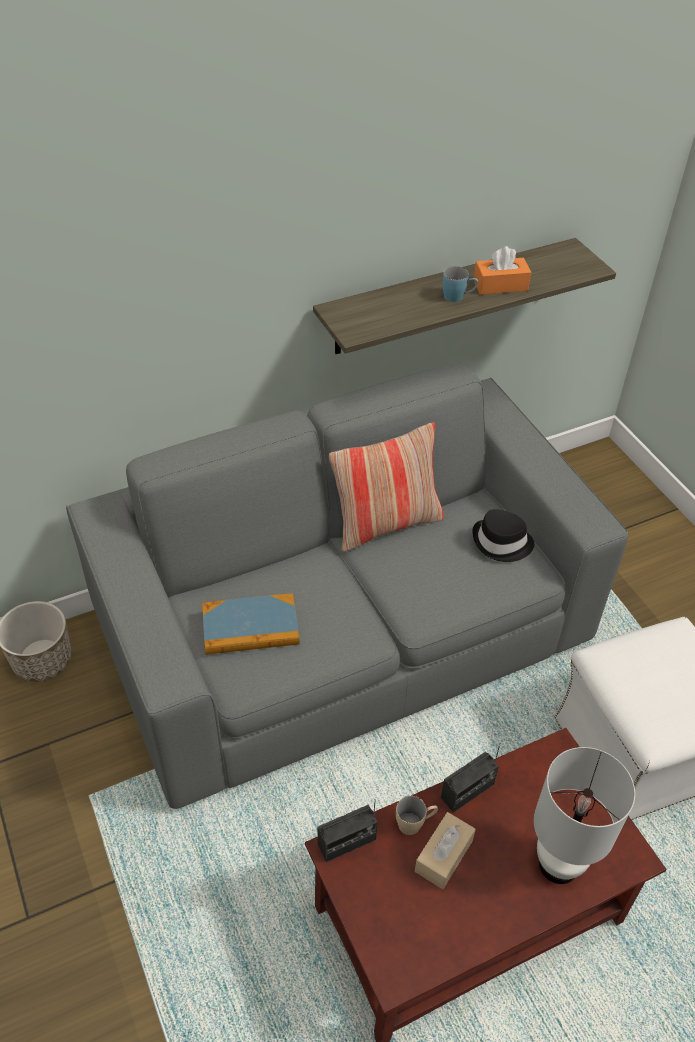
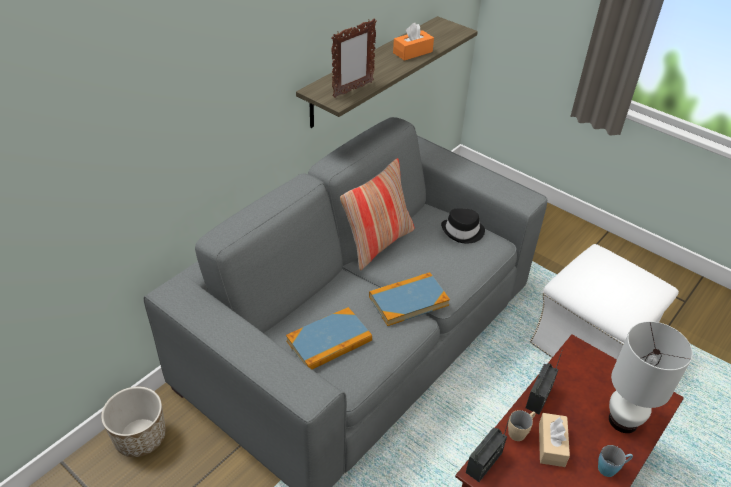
camera: 25 degrees left, 5 degrees down
blue mug [442,266,478,302] -> blue mug moved to [598,445,633,477]
none -> picture frame [331,18,377,98]
none -> book [369,272,450,326]

